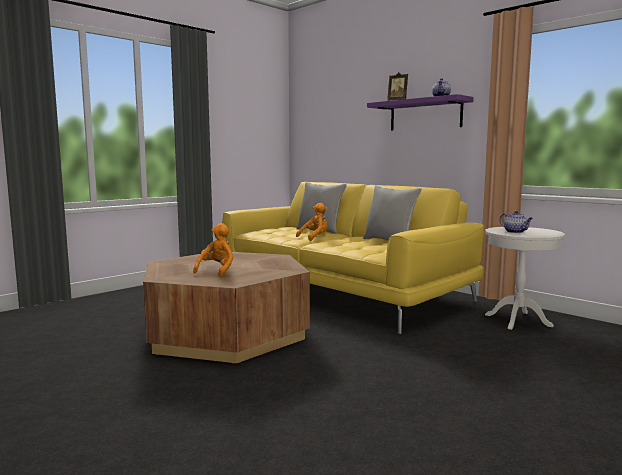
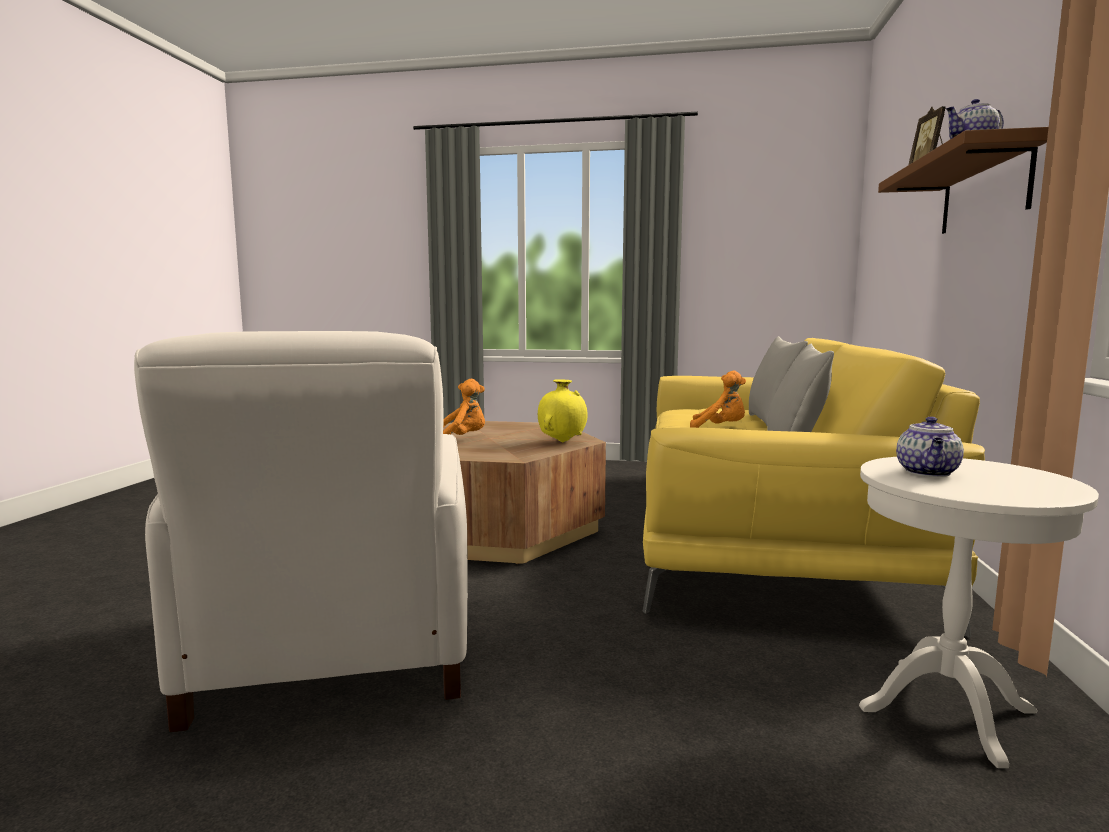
camera: 55 degrees right, 0 degrees up
purple shelf [367,94,474,131] -> brown shelf [878,127,1049,234]
none -> white armchair [134,331,467,732]
none -> yellow vase [538,379,588,442]

